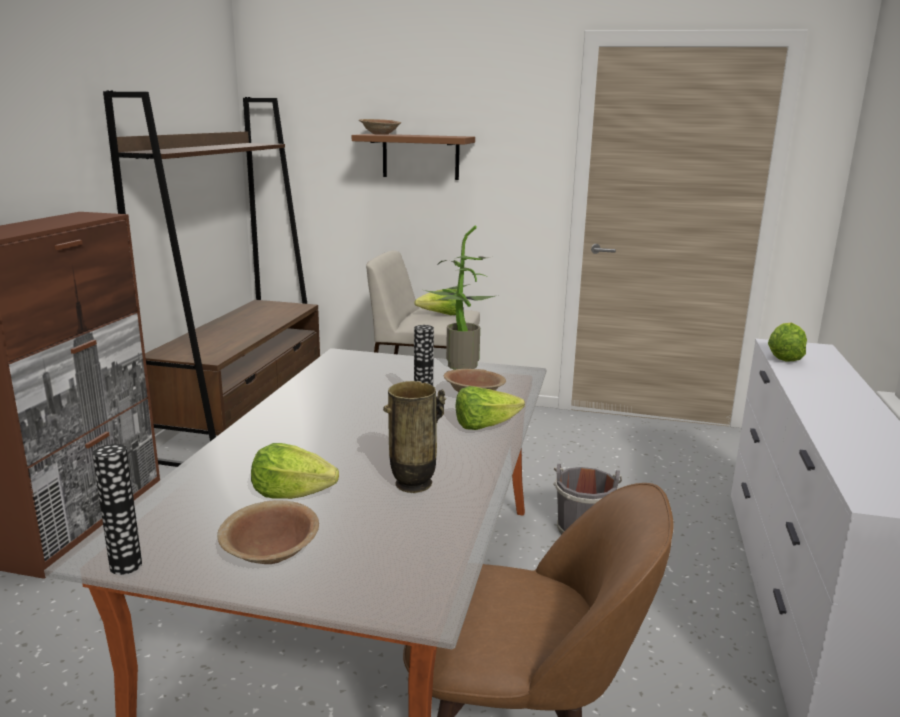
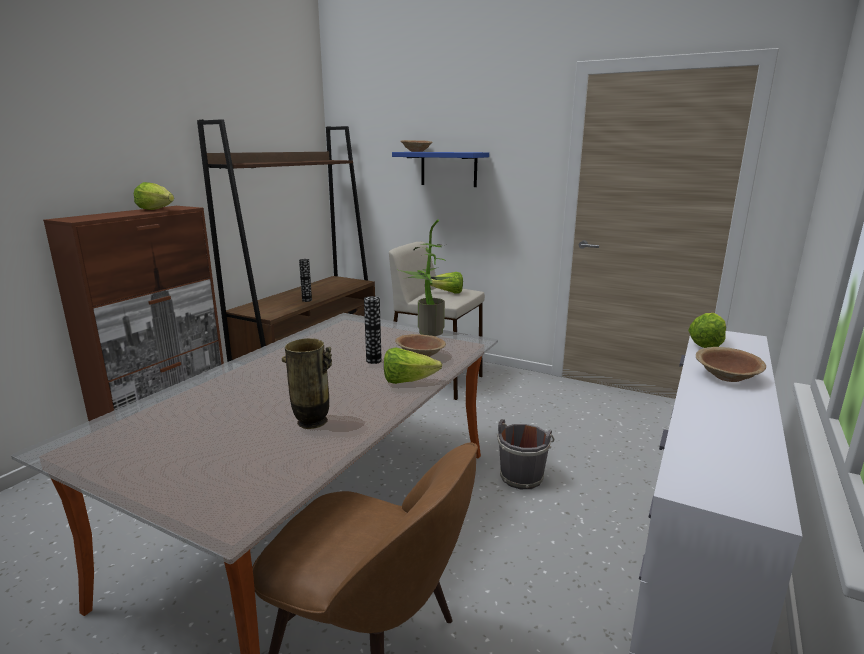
camera: 15 degrees right, 0 degrees up
vase [92,444,142,575] -> vase moved to [299,259,312,302]
brown bowl [217,500,319,564] -> brown bowl moved to [696,347,766,382]
lettuce [251,443,339,499] -> lettuce moved to [134,182,174,210]
brown shelf [352,134,475,180] -> blue shelf [392,152,489,187]

